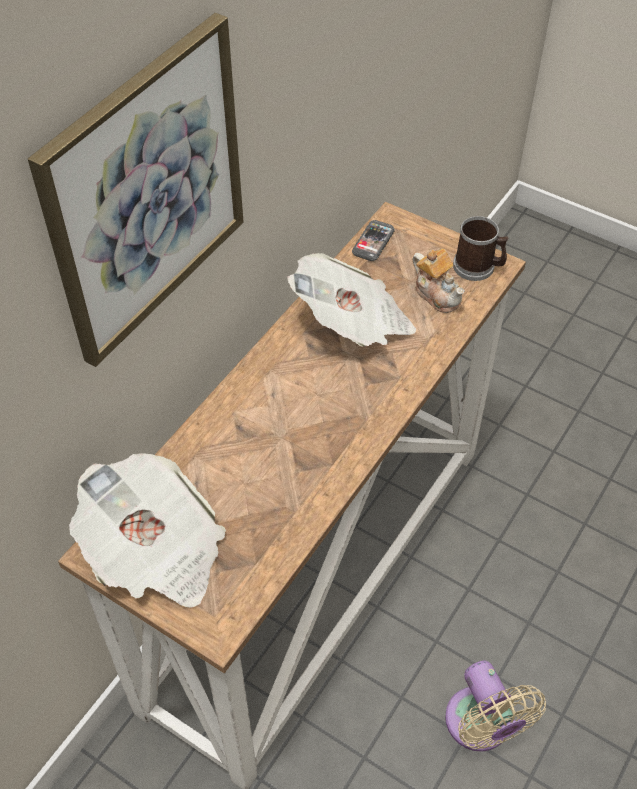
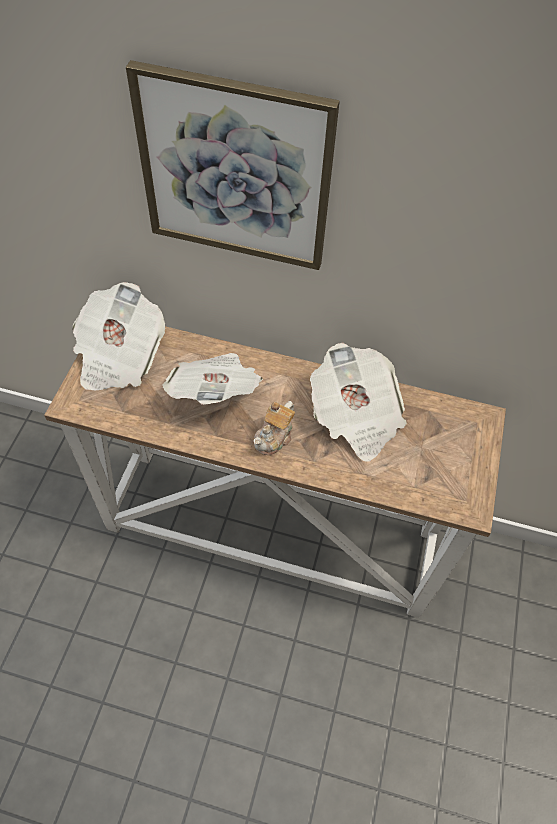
camera: 70 degrees right, 5 degrees up
phone [352,220,395,261] -> none
teapot [412,249,465,313] -> teapot moved to [254,401,295,455]
beige fan [445,661,546,752] -> none
mug [453,216,509,281] -> none
none -> newspaper [162,353,263,405]

